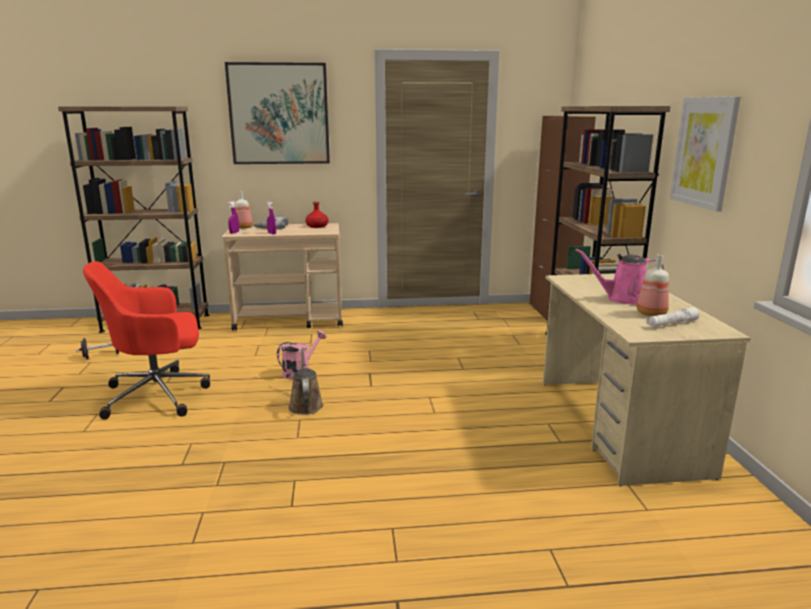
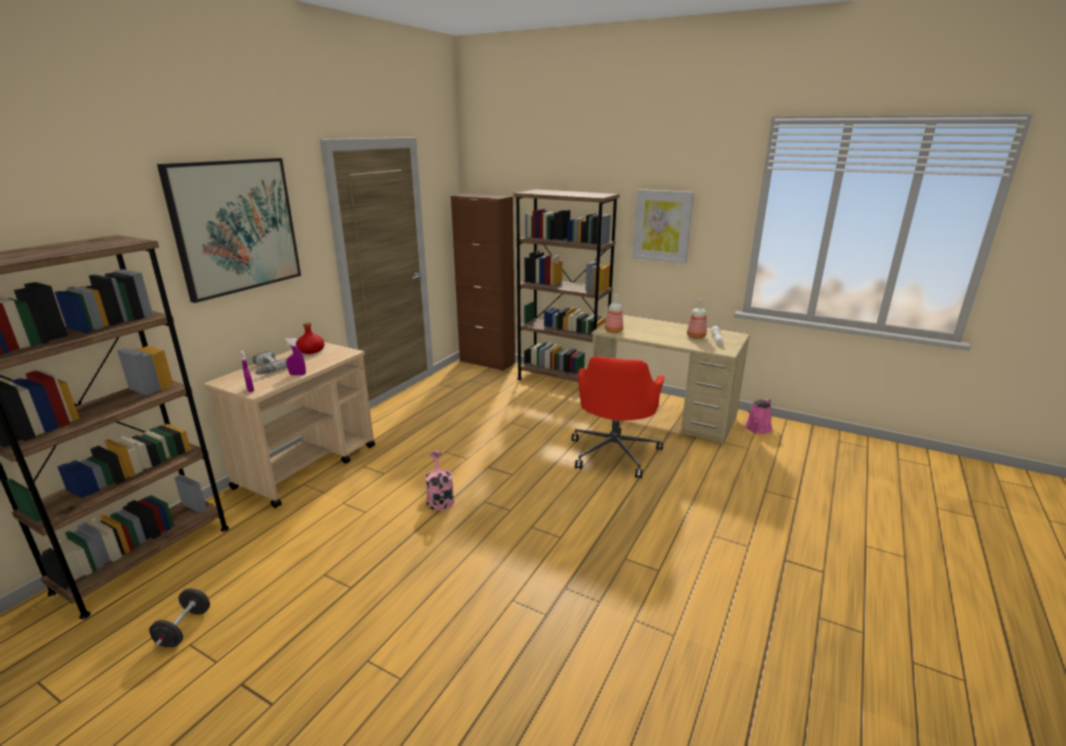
camera: 55 degrees left, 5 degrees up
red office chair [83,261,210,419] -> red office chair moved to [571,356,665,478]
bottle [235,191,253,229] -> bottle moved to [605,294,623,333]
brown watering can [289,347,324,415] -> none
pink watering can [575,249,664,305] -> pink watering can moved to [745,398,772,434]

